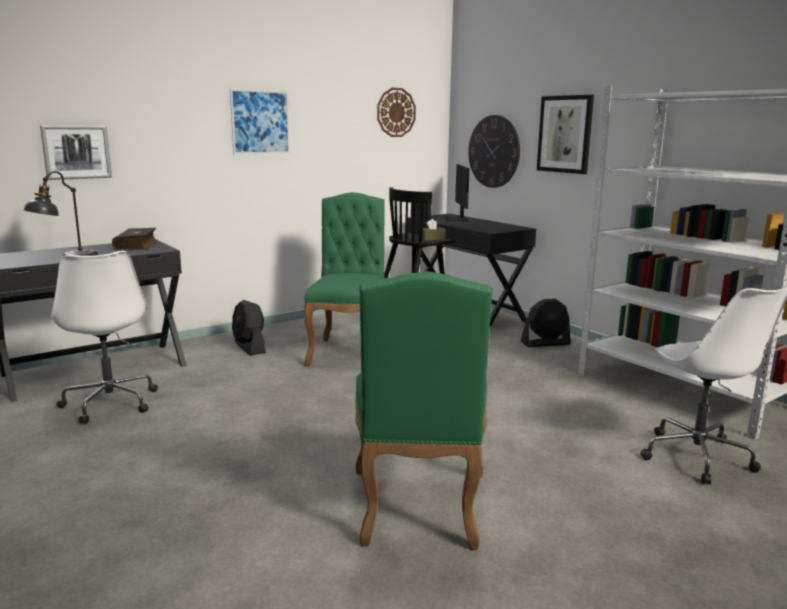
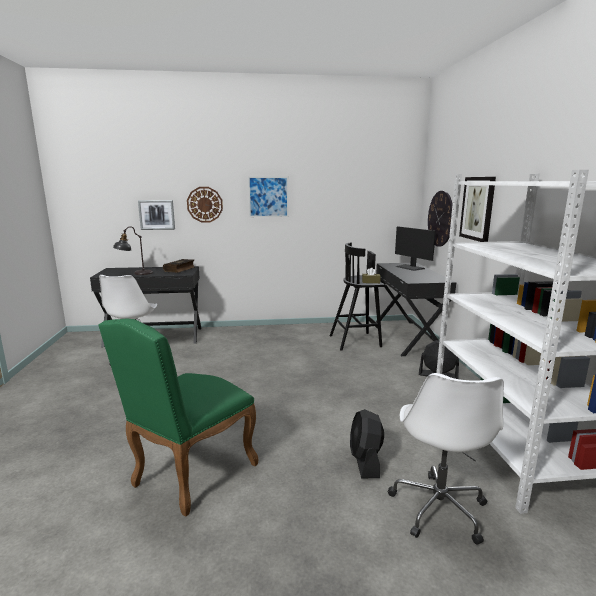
camera: 30 degrees right, 0 degrees up
black fan [232,300,266,355] -> black fan moved to [350,409,384,478]
green chair [304,192,385,367] -> none
wall clock [377,88,416,137] -> wall clock moved to [187,187,223,223]
monitor [444,164,470,221] -> monitor turned 60 degrees counterclockwise [395,226,436,271]

